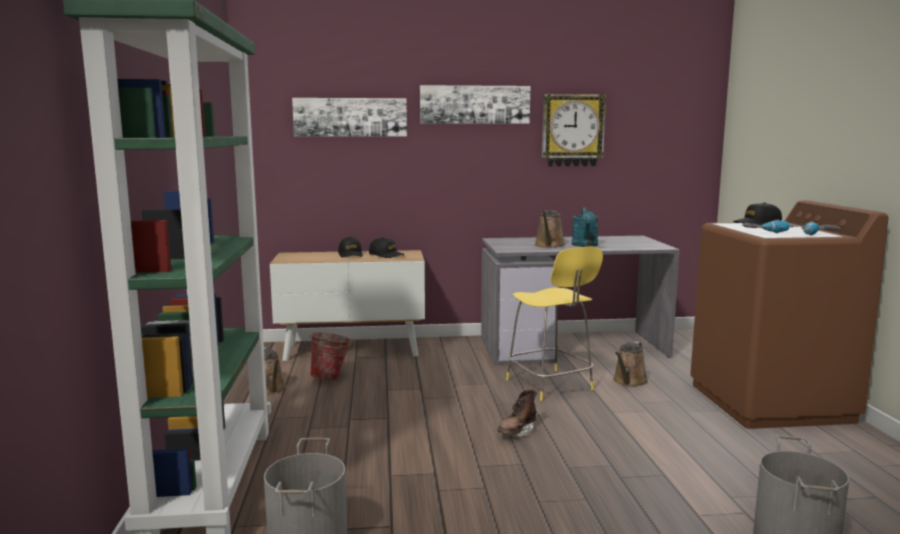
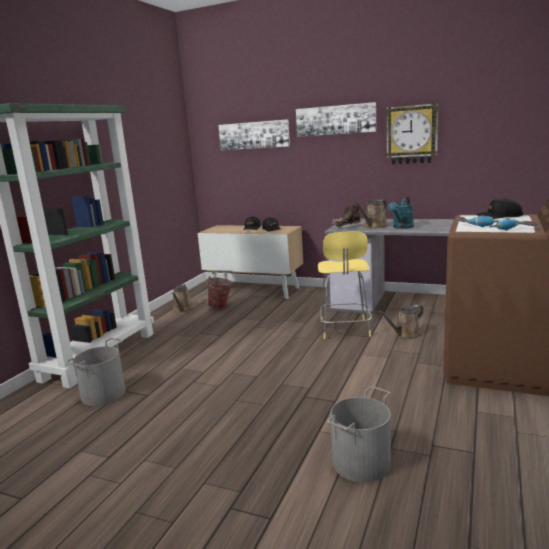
camera: 30 degrees right, 5 degrees up
brown boot [498,387,537,437] -> brown boot moved to [331,205,361,228]

